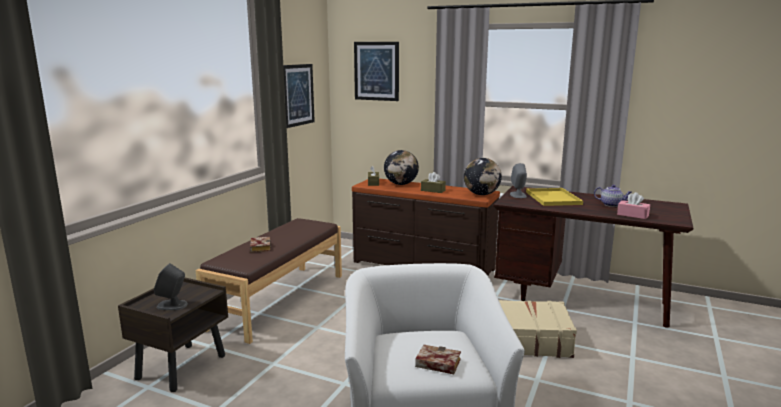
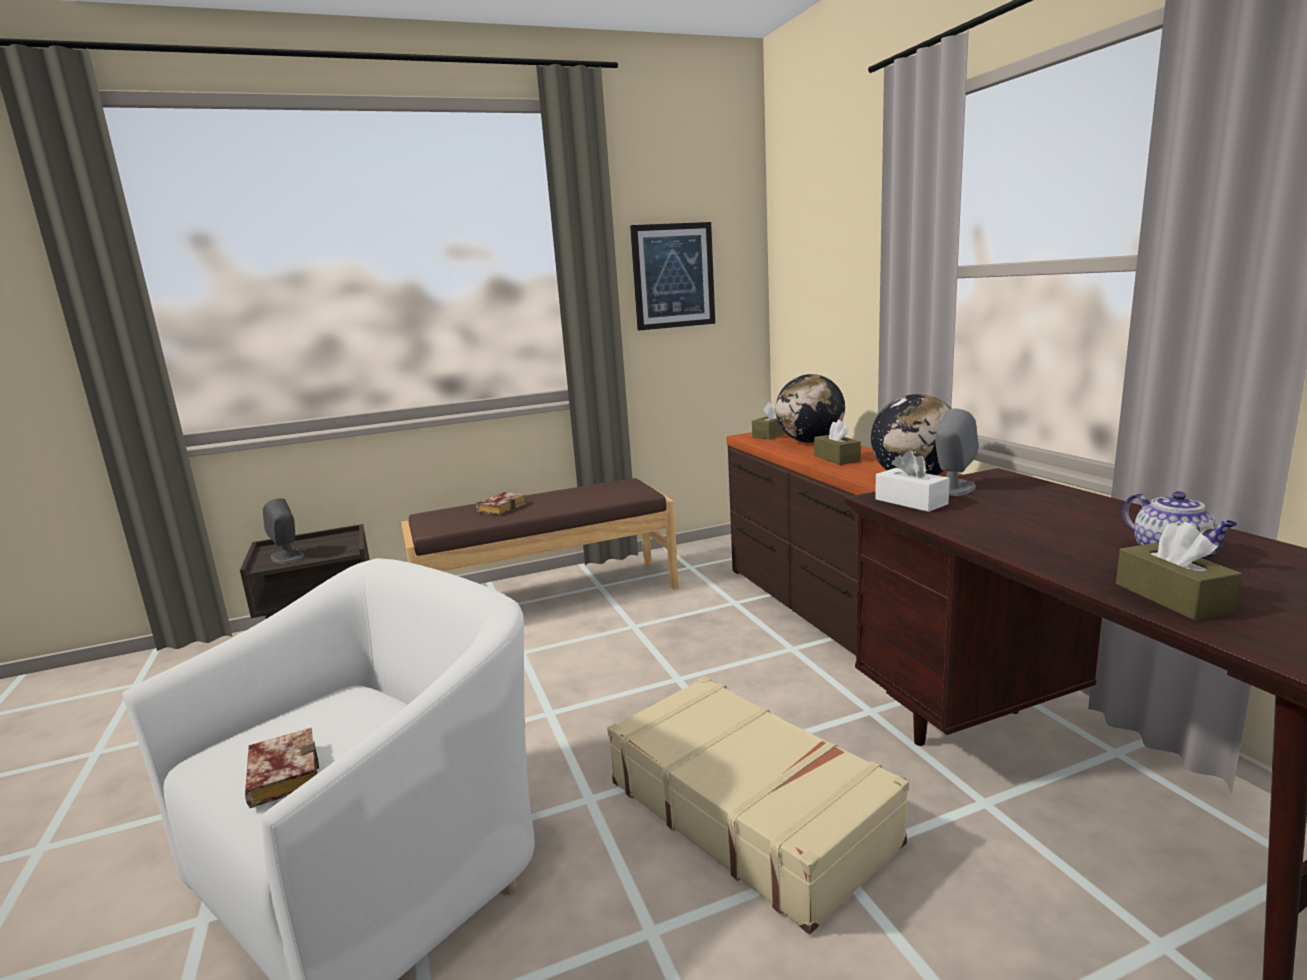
camera: 45 degrees right, 0 degrees up
picture [354,42,399,101] -> none
yellow tray [526,188,583,206] -> none
pink tissue box [617,192,650,219] -> brown tissue box [1116,522,1243,620]
none -> white tissue box [875,450,950,512]

